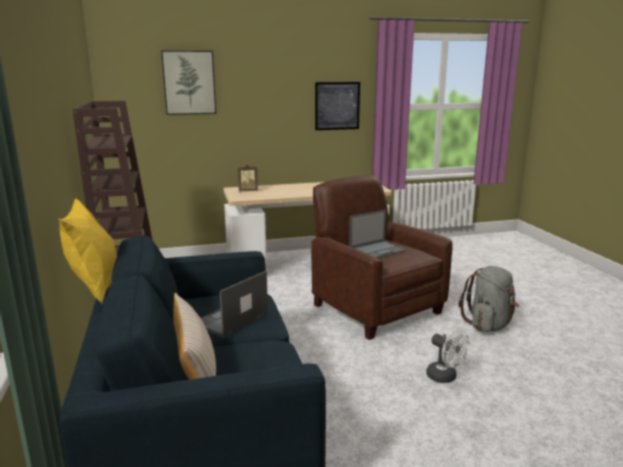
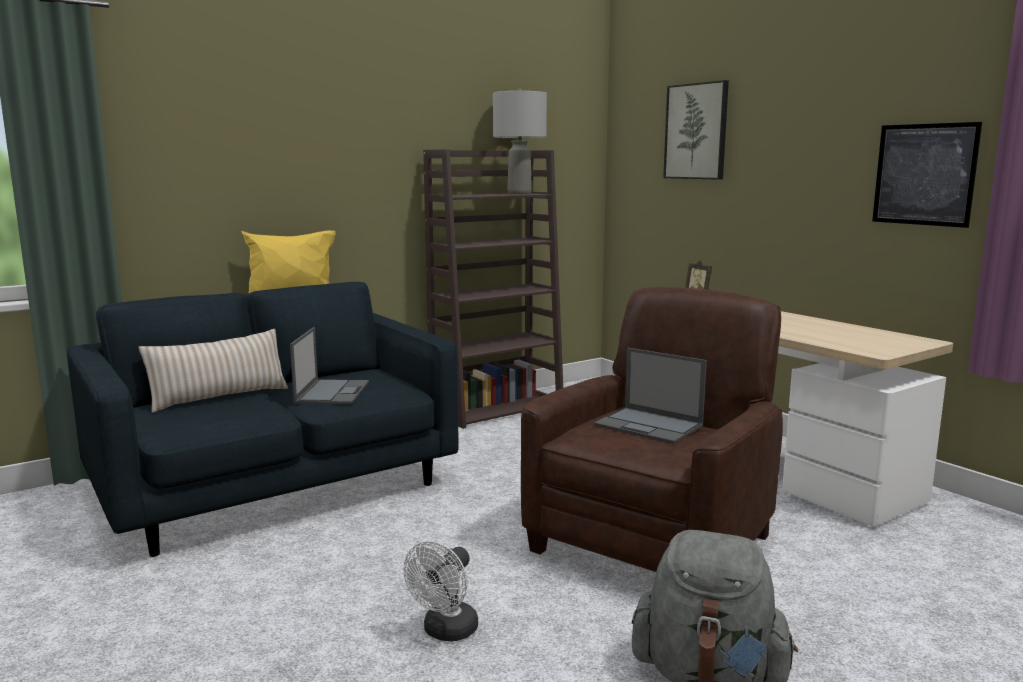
camera: 70 degrees right, 5 degrees down
laptop [201,271,268,339] -> laptop turned 75 degrees clockwise [290,327,369,404]
none -> grey table lamp [493,88,547,194]

